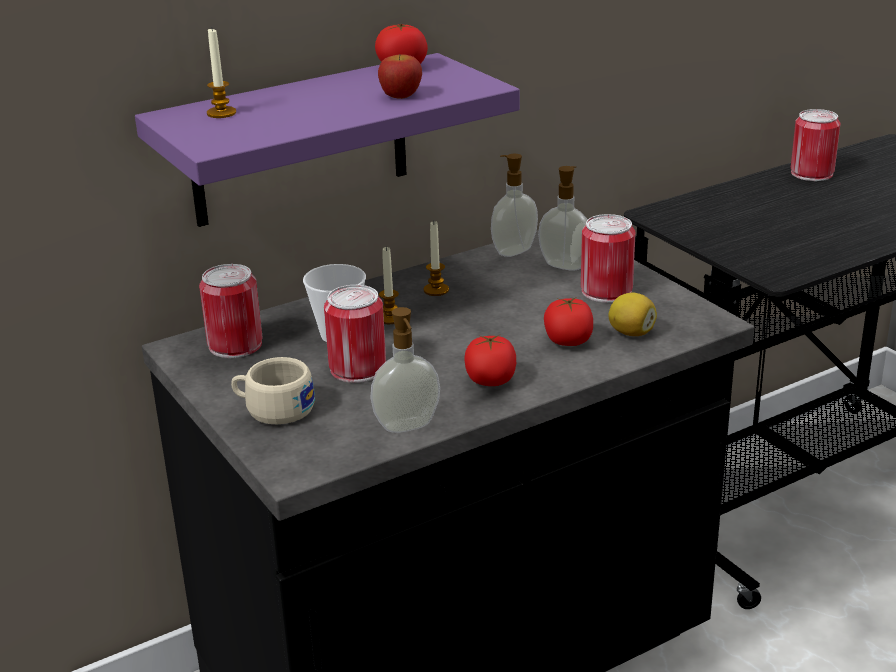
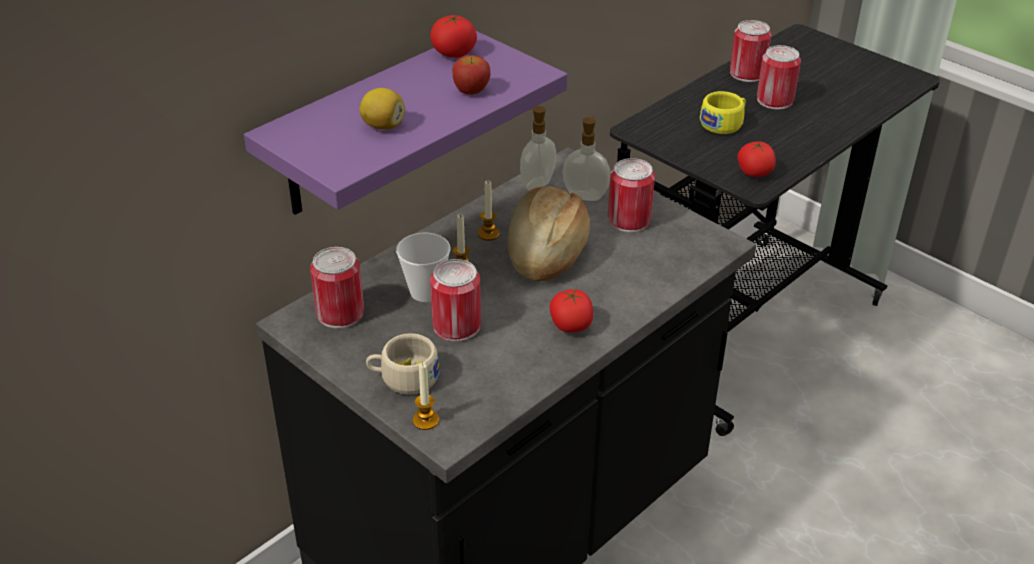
camera: 15 degrees left, 10 degrees up
candle [207,29,236,118] -> candle moved to [413,363,439,430]
soap dispenser [370,307,440,433] -> none
tomato [544,297,593,346] -> tomato moved to [738,141,776,177]
lemon [608,293,657,336] -> lemon moved to [359,88,405,130]
none -> bread [508,186,590,281]
none -> yellow cup [700,91,746,134]
none -> can [757,45,801,110]

